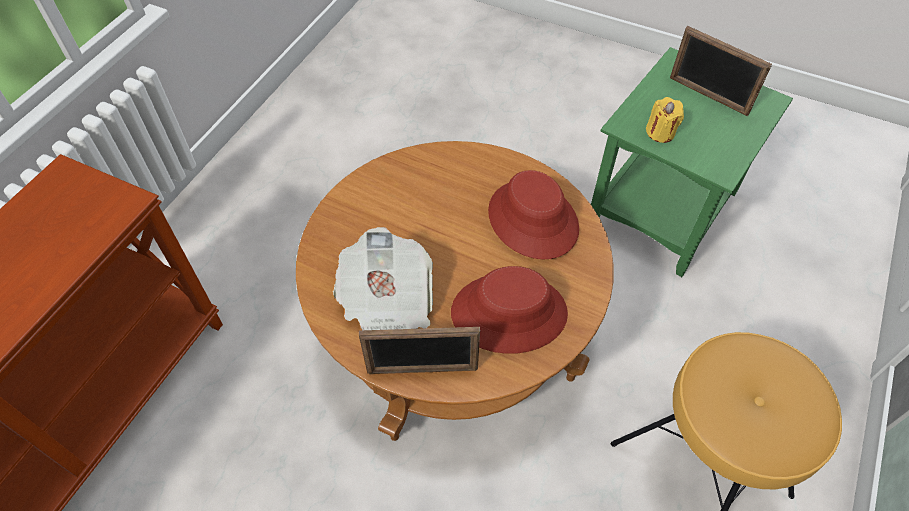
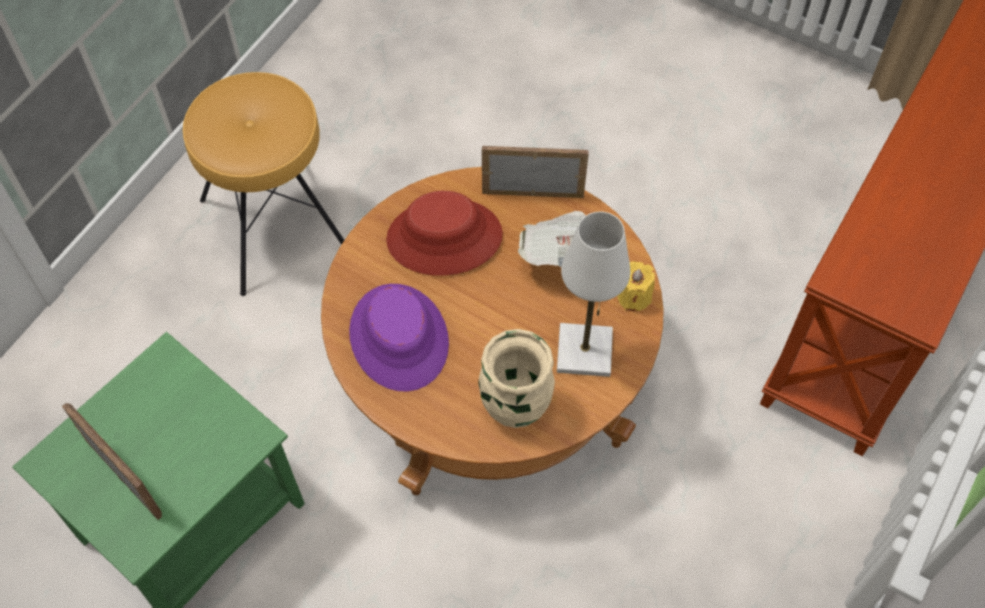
camera: 175 degrees left, 5 degrees up
red hat [488,170,579,260] -> purple hat [349,284,449,392]
yellow candle [646,97,684,143] -> yellow candle moved to [617,261,655,311]
none -> beige vase [479,329,555,428]
none -> white table lamp [557,212,630,377]

